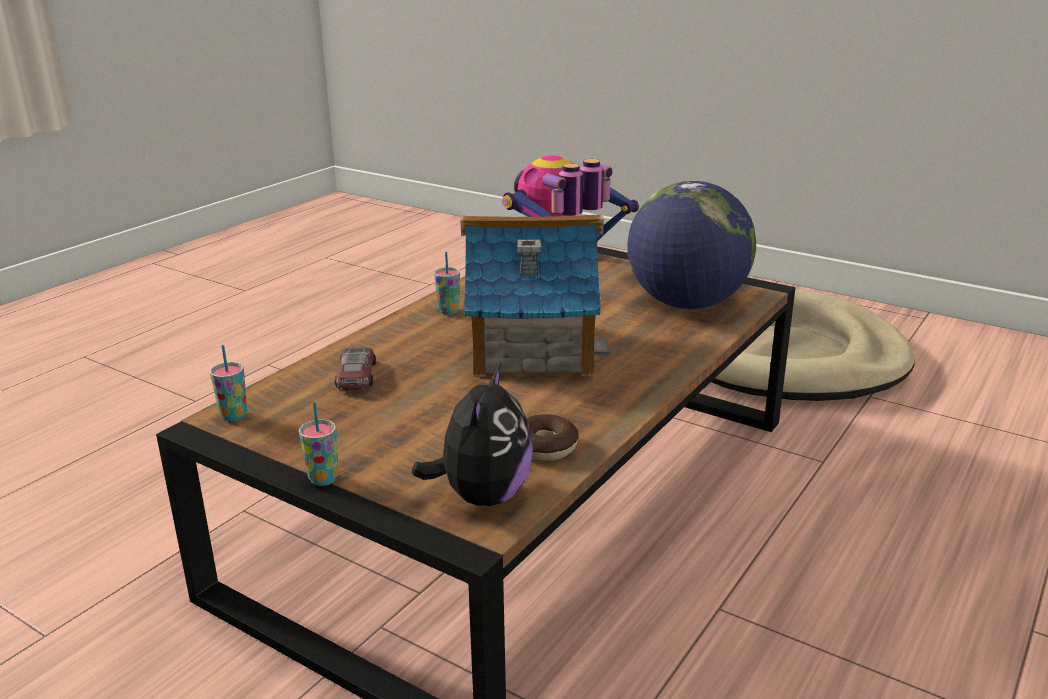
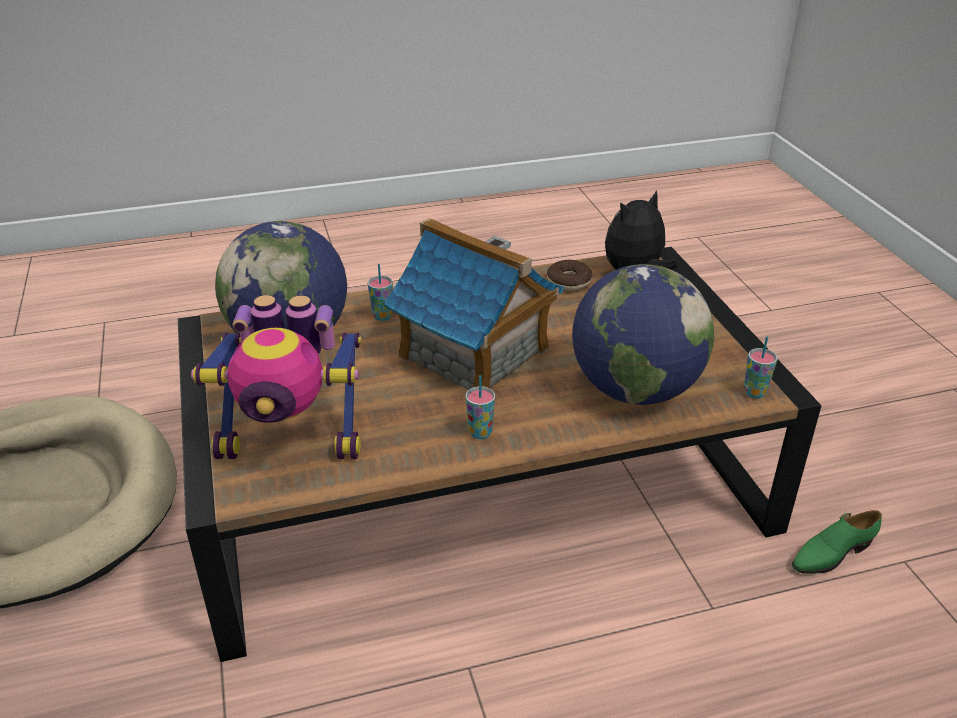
camera: 140 degrees left, 10 degrees up
cup [299,402,338,486] -> cup moved to [368,264,393,321]
toy car [335,347,376,390] -> globe [572,264,714,405]
none -> green shoe [792,510,882,574]

